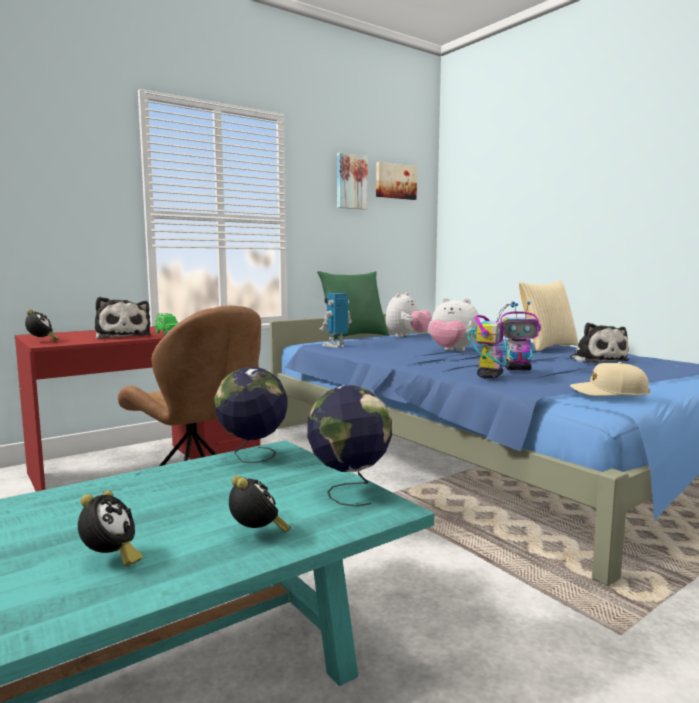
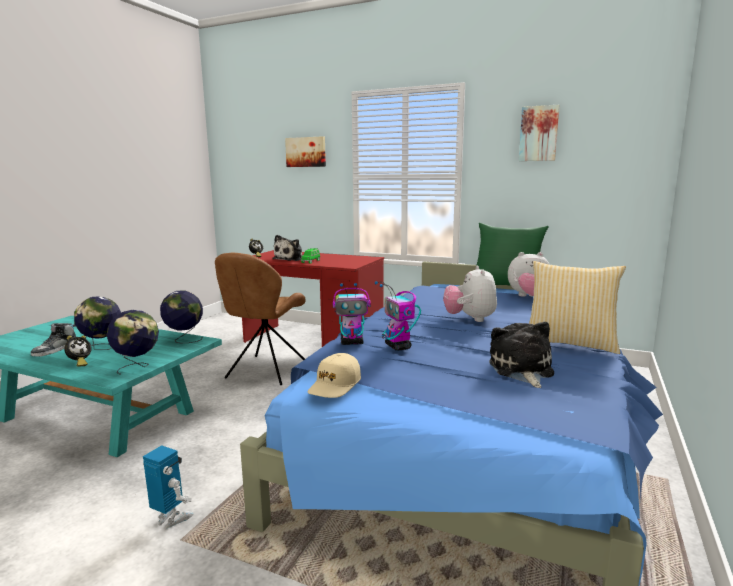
camera: 60 degrees right, 5 degrees up
alarm clock [78,490,143,567] -> shoe [31,323,76,357]
toy robot [320,293,352,348] -> toy robot moved to [143,445,194,529]
picture [376,162,417,200] -> picture moved to [285,136,326,167]
plush toy [570,323,630,363] -> plush toy turned 135 degrees clockwise [489,322,554,388]
beige cap [570,362,650,396] -> beige cap turned 135 degrees counterclockwise [308,353,361,398]
none -> globe [74,296,121,350]

